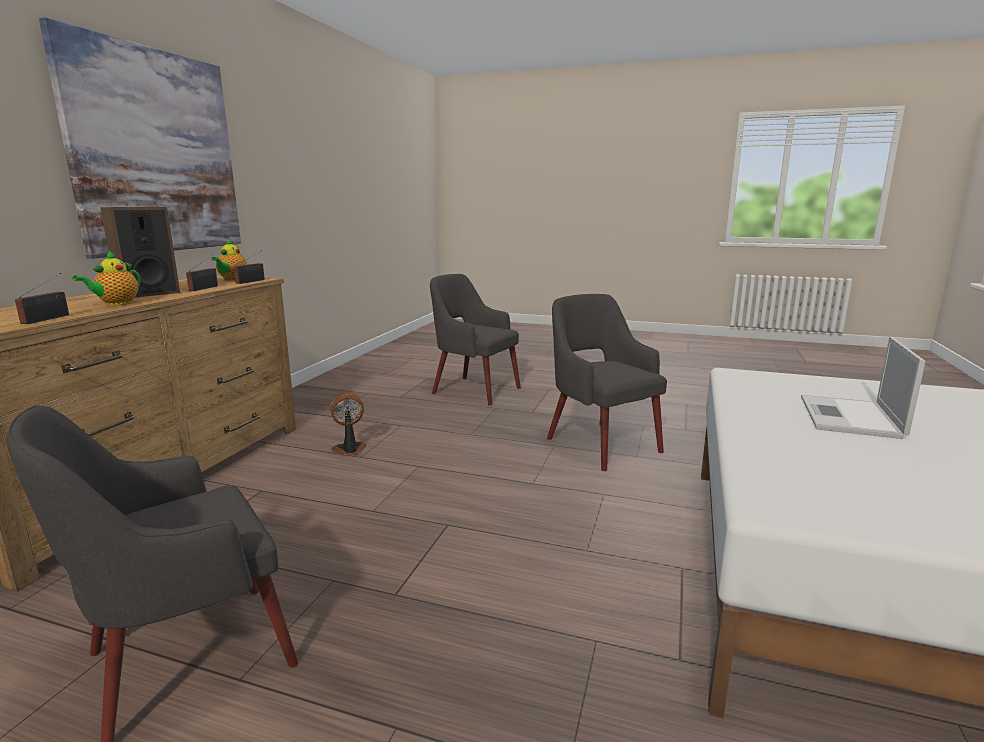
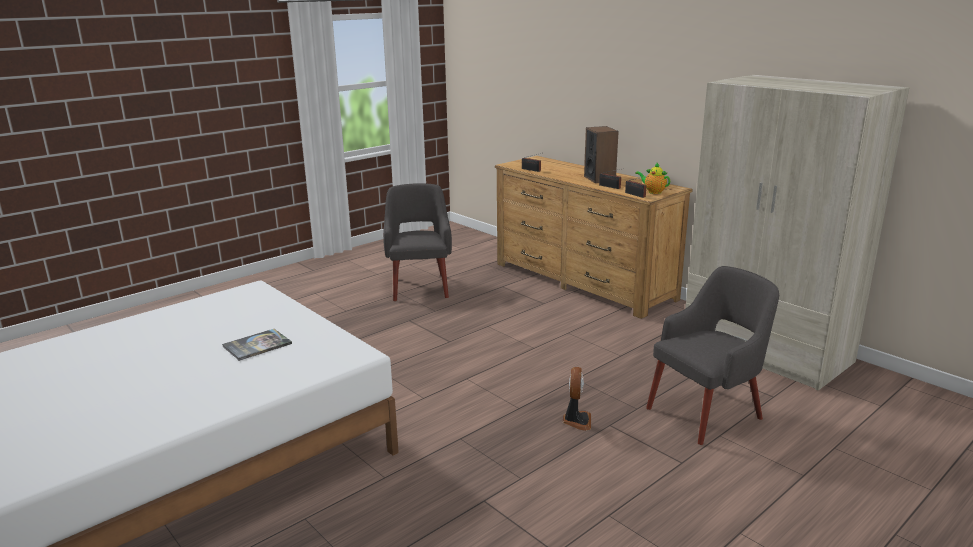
camera: 120 degrees right, 5 degrees up
picture [39,17,241,259] -> none
teapot [72,250,141,306] -> none
fan [330,392,366,456] -> fan moved to [563,367,591,431]
grey armchair [547,294,667,471] -> none
laptop [801,337,926,439] -> book [222,329,292,361]
none -> beige wardrobe [685,75,909,391]

